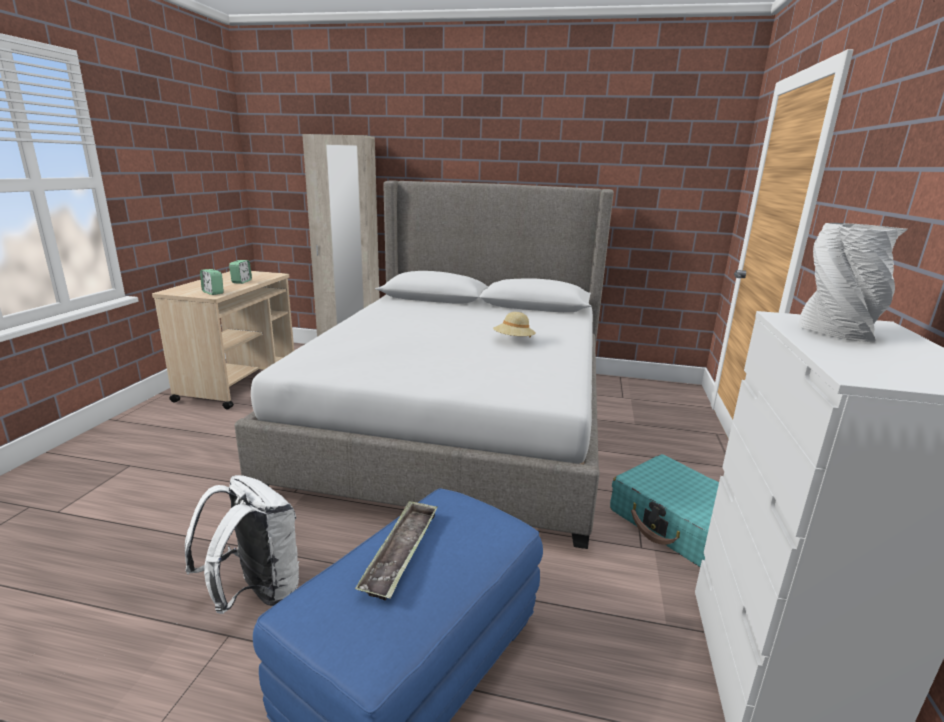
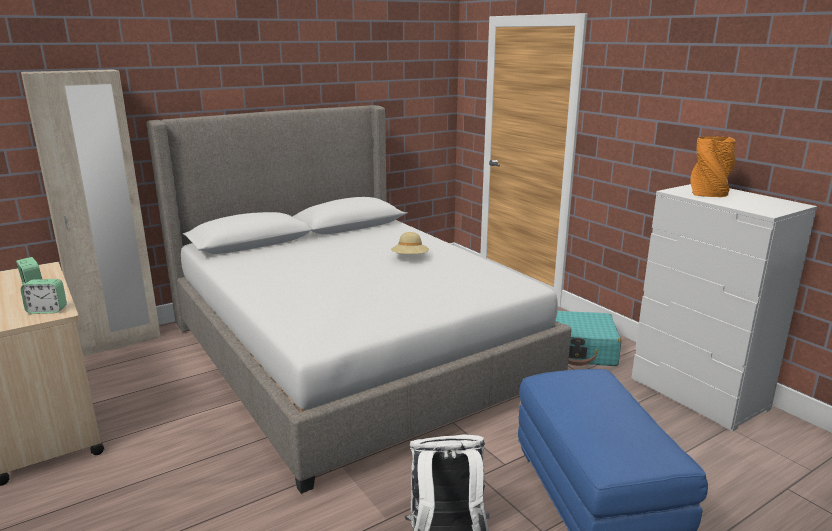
camera: 45 degrees left, 0 degrees up
tray [355,500,438,600] -> none
grey vase [799,223,908,342] -> orange vase [691,136,735,197]

